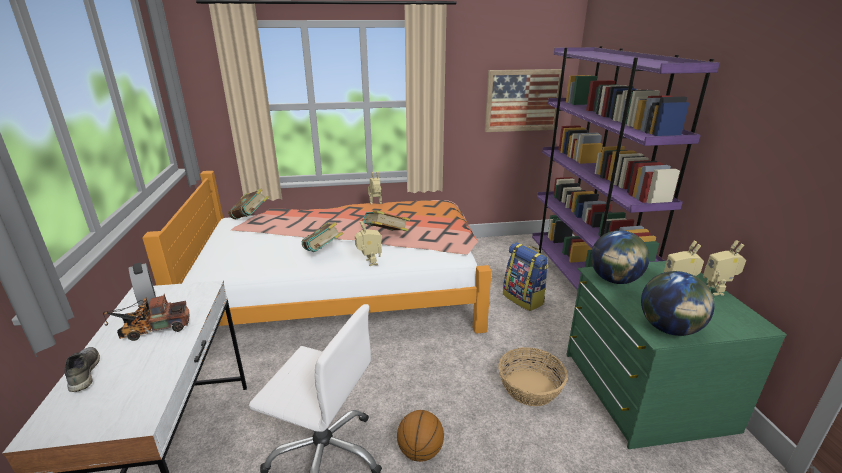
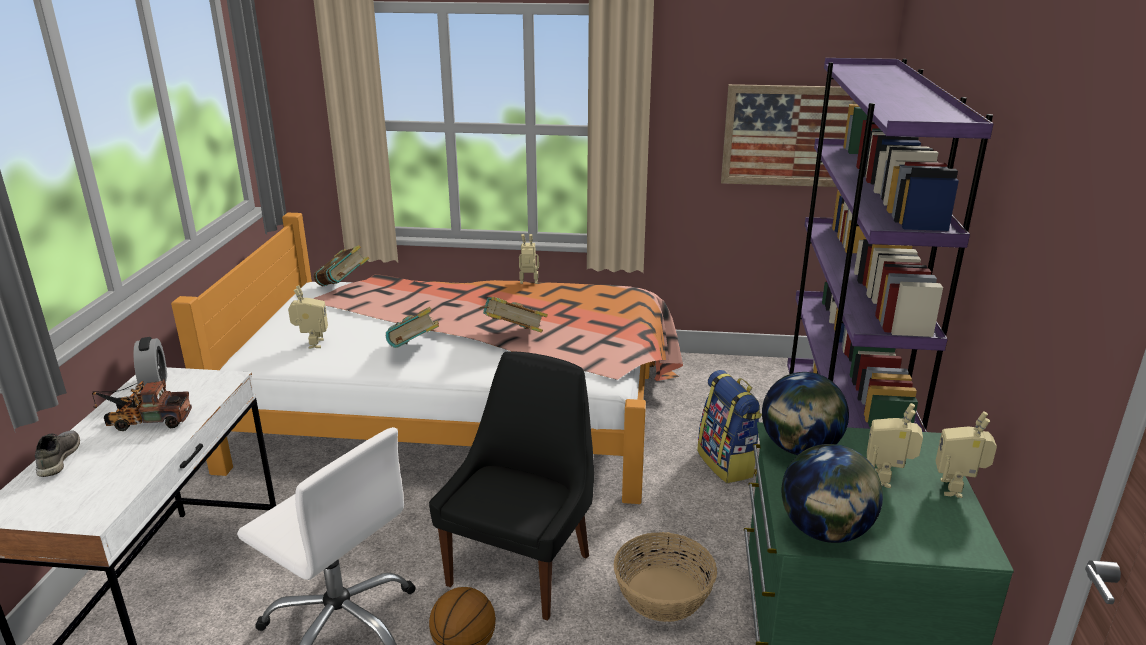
camera: 15 degrees right, 0 degrees up
toy robot [355,221,382,266] -> toy robot moved to [288,285,328,349]
none -> black chair [429,351,594,621]

